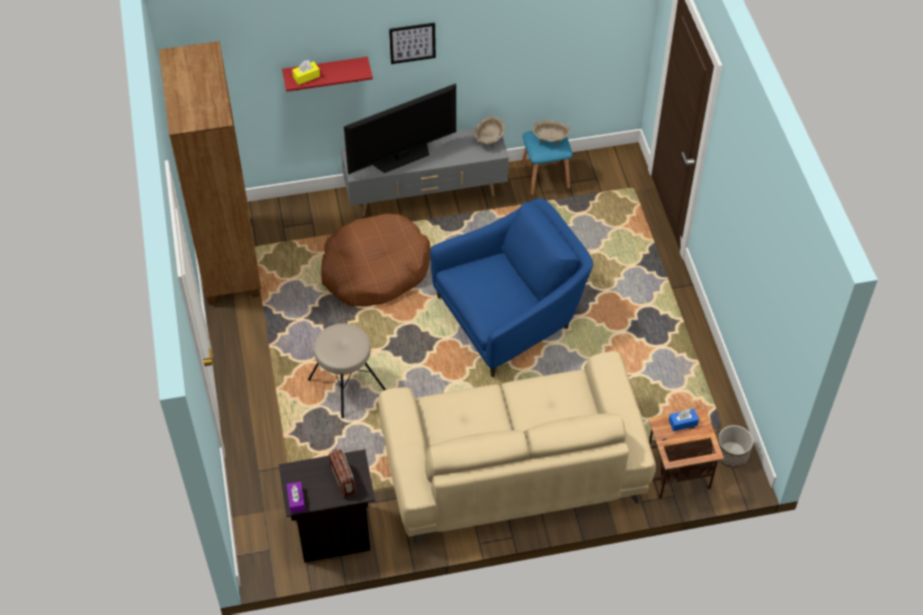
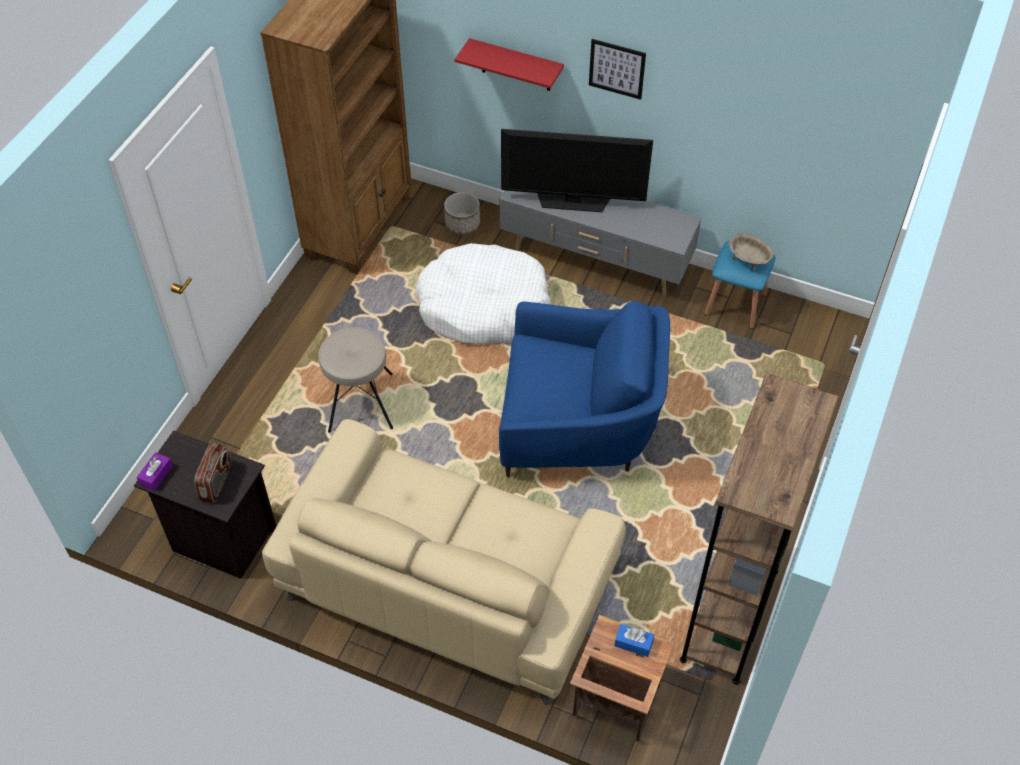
camera: 35 degrees right, 0 degrees up
yellow tissue box [292,60,320,85] -> none
brown dog bed [321,214,430,306] -> white dog bed [416,243,550,344]
beige bowl [475,116,505,148] -> none
planter [717,425,753,468] -> planter moved to [444,192,480,235]
none -> brown bookcase [680,373,838,685]

